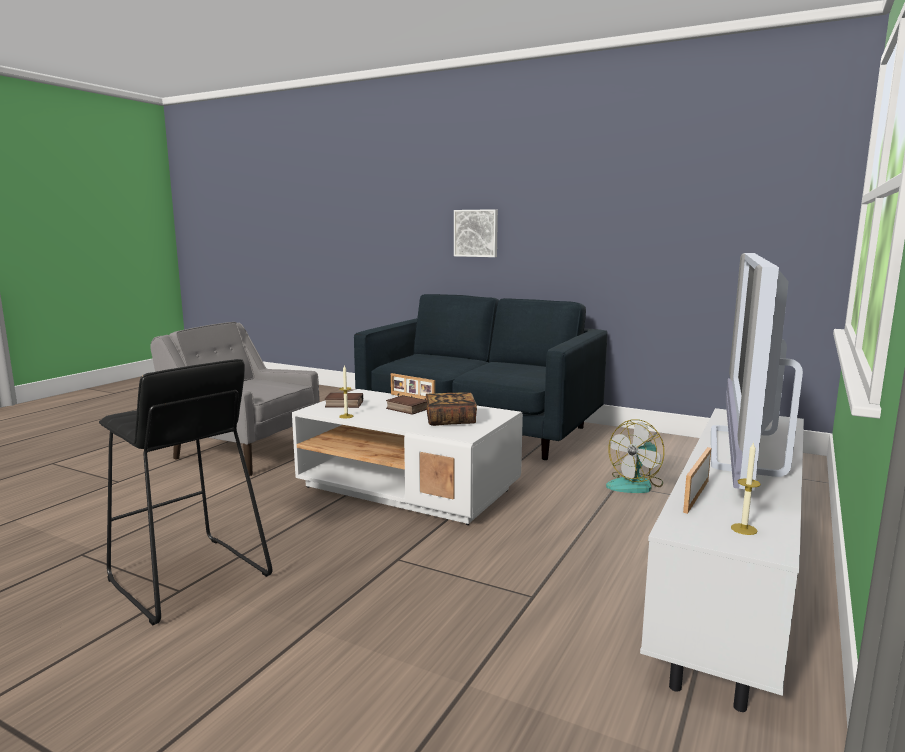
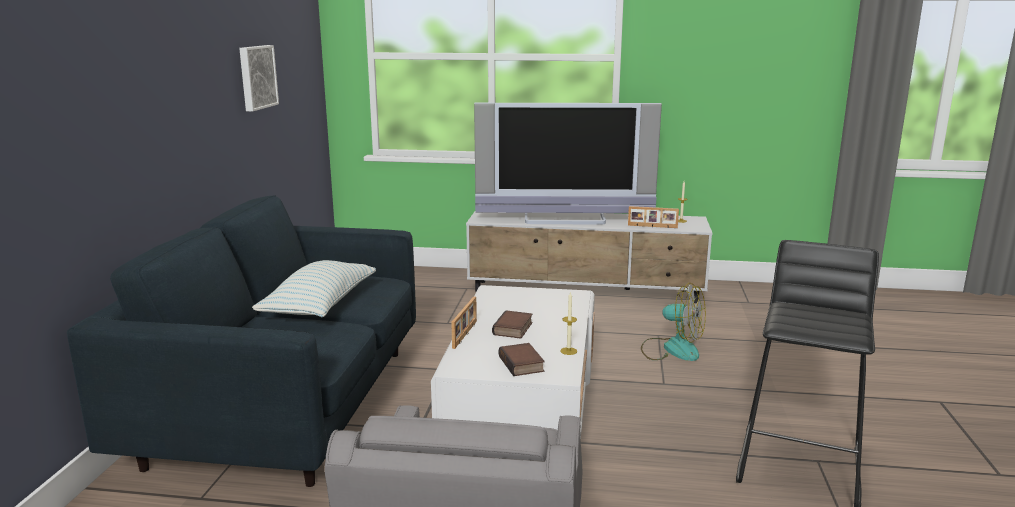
camera: 110 degrees left, 5 degrees up
book [426,392,477,426] -> none
picture [454,209,498,257] -> picture moved to [239,45,279,112]
fan [606,419,665,493] -> fan moved to [641,283,706,361]
none -> pillow [252,260,376,317]

